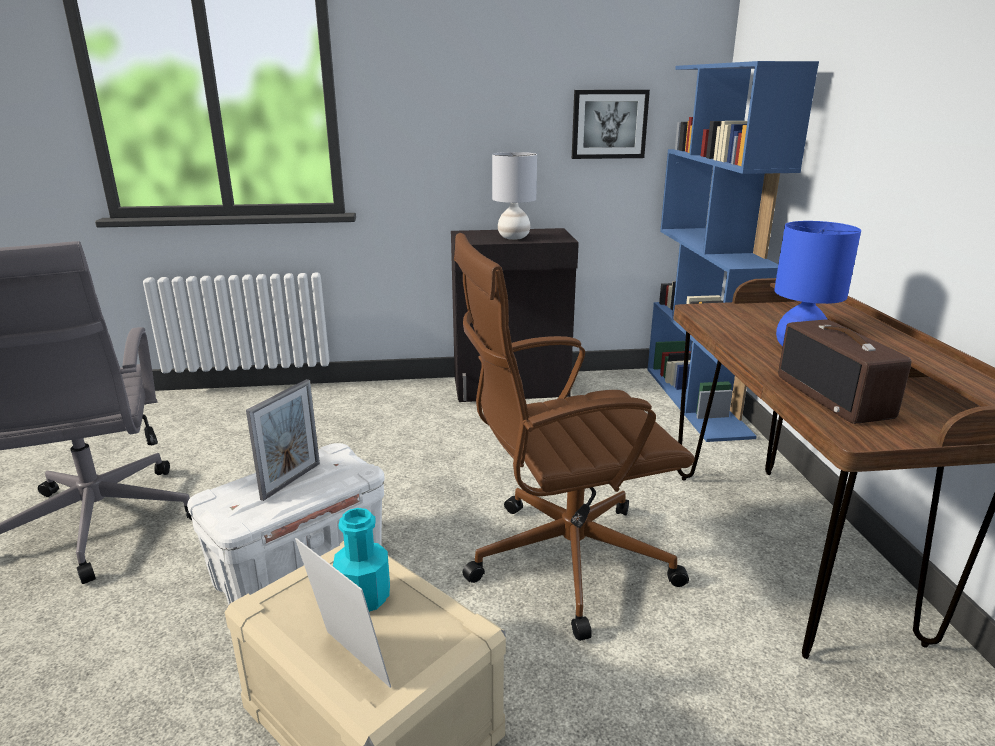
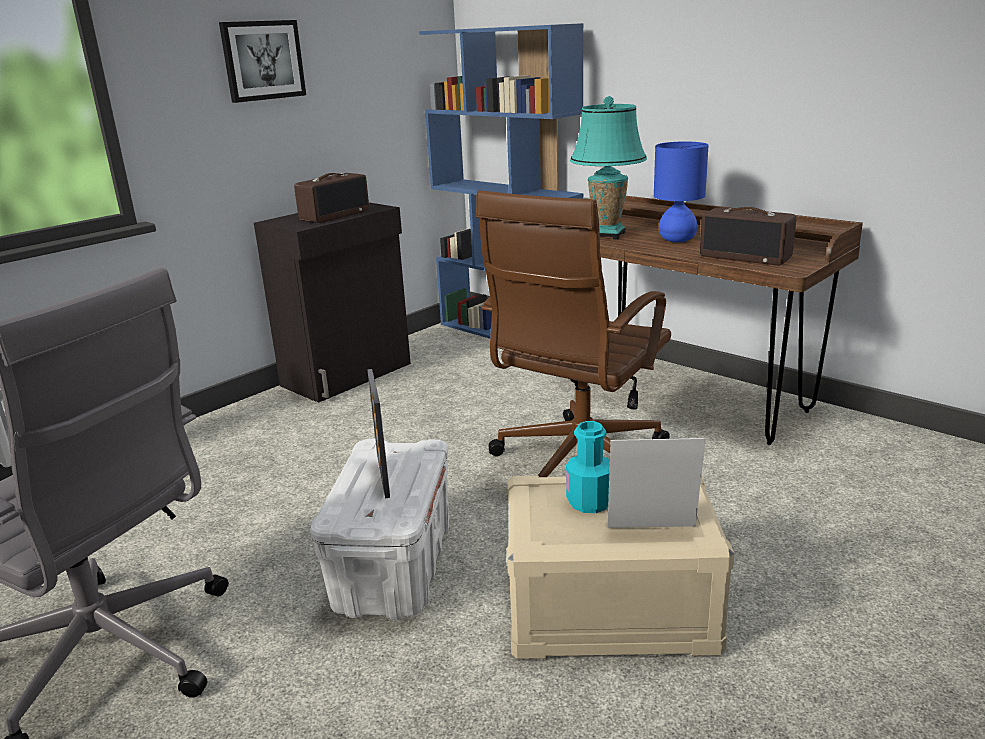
camera: 40 degrees left, 0 degrees up
grey table lamp [492,152,537,240] -> radio [294,173,369,223]
picture [572,90,650,159] -> picture moved to [219,20,306,103]
none -> turquoise table lamp [570,96,647,240]

